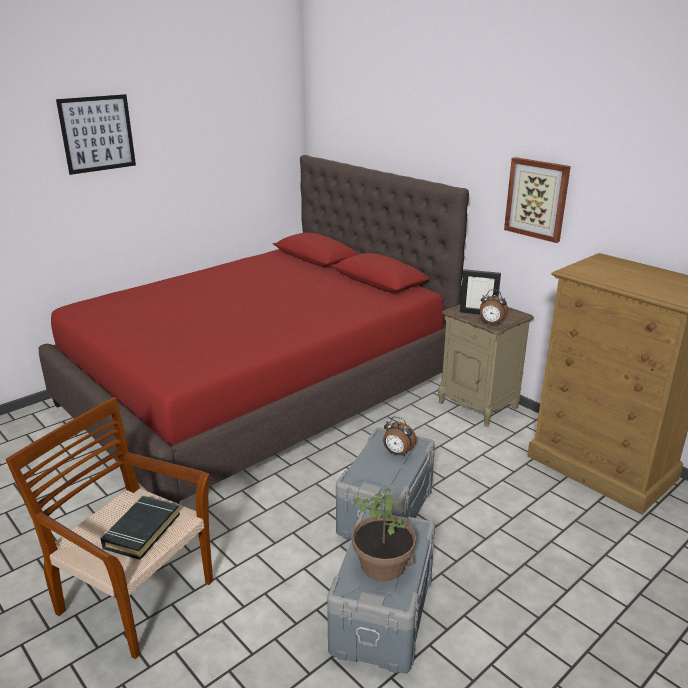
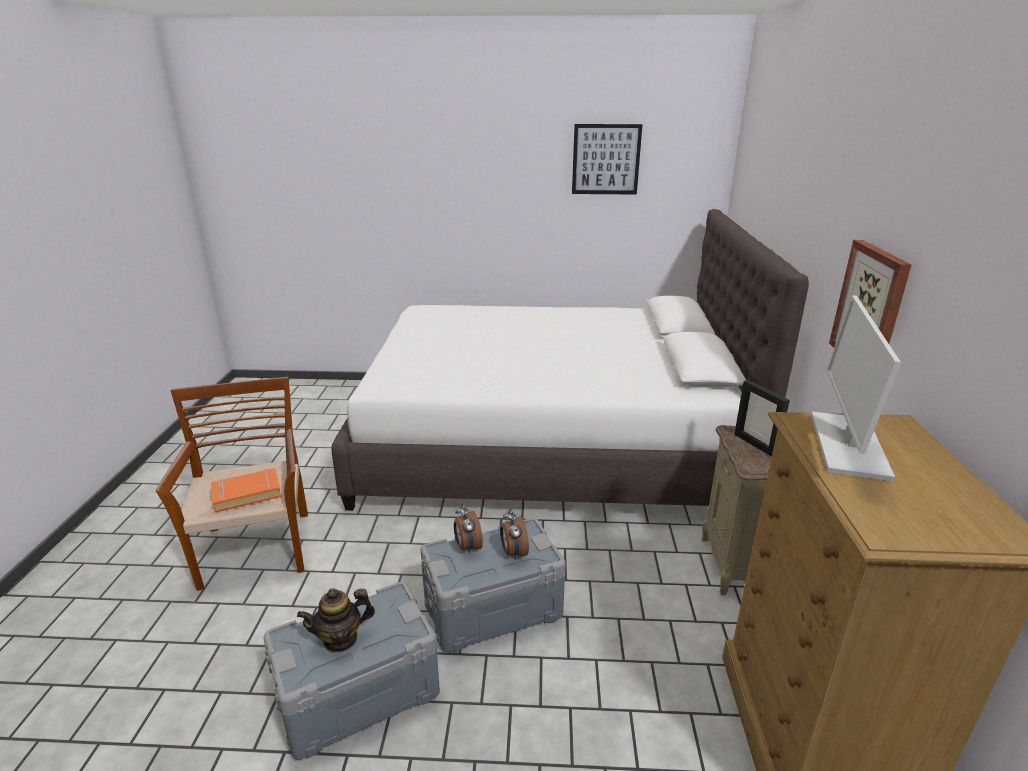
camera: 45 degrees right, 0 degrees up
red bed [39,155,469,504] -> white bed [331,209,809,511]
picture [56,94,136,175] -> picture moved to [572,124,643,195]
black book [100,496,180,560] -> orange book [211,468,282,513]
potted plant [352,488,416,581] -> teapot [297,588,375,652]
alarm clock [480,289,508,326] -> alarm clock moved to [454,503,483,554]
none -> monitor [811,295,901,481]

